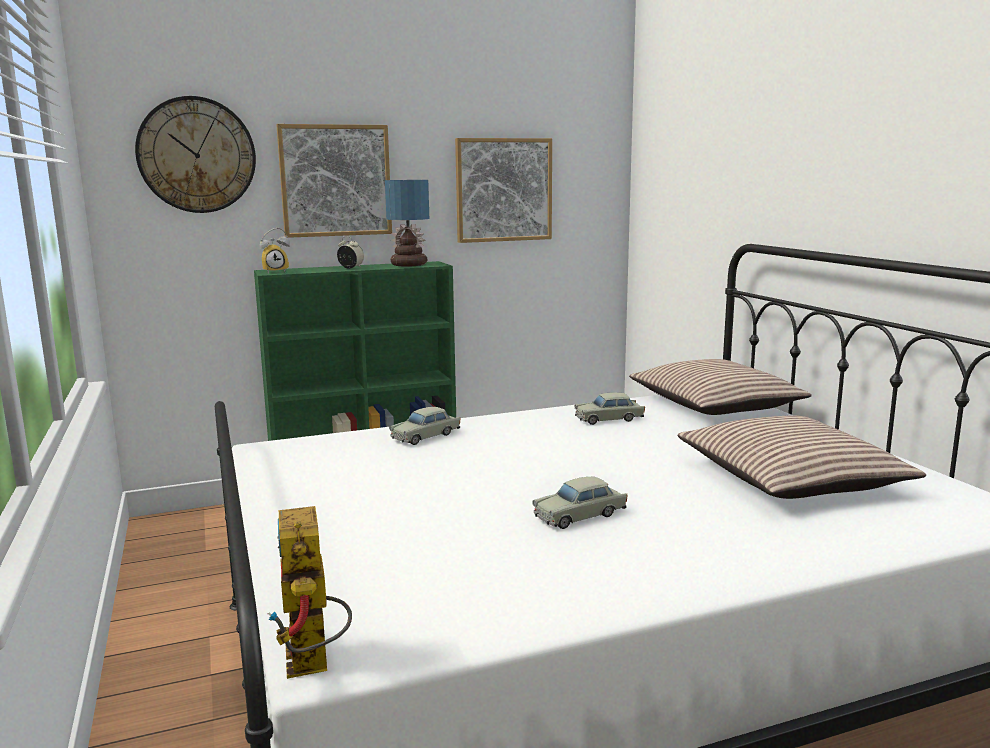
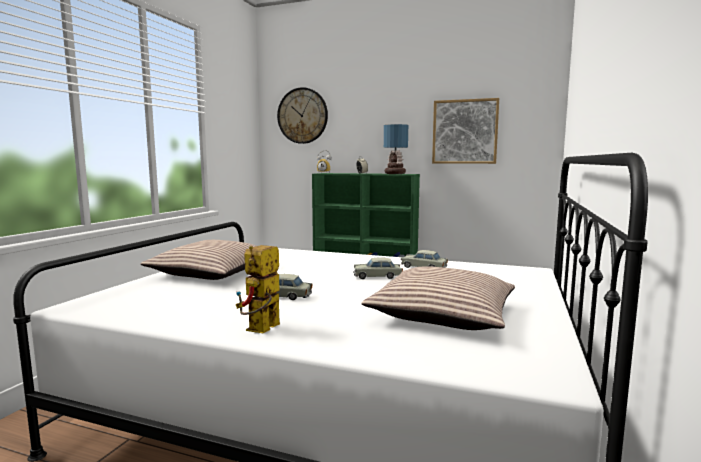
camera: 40 degrees right, 5 degrees down
toy robot [268,506,352,679] -> toy robot moved to [236,245,280,333]
picture [276,124,392,238] -> none
beige toy car [389,407,460,445] -> beige toy car moved to [353,257,403,279]
pillow [629,359,812,415] -> pillow moved to [140,240,256,280]

